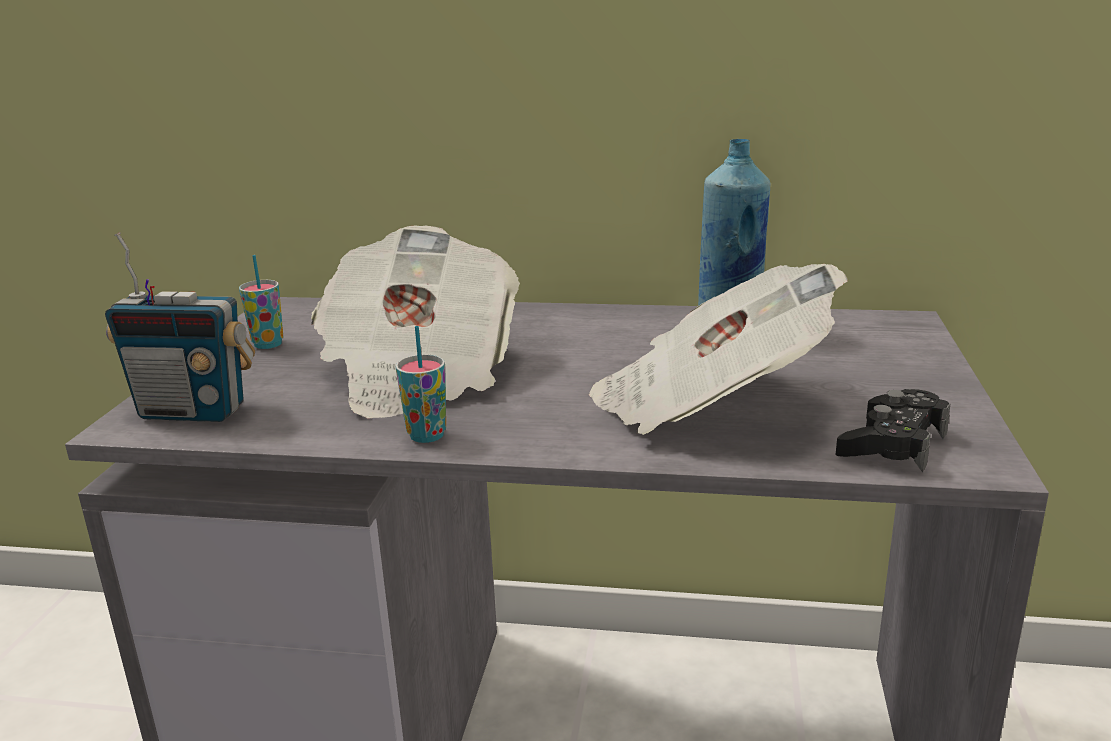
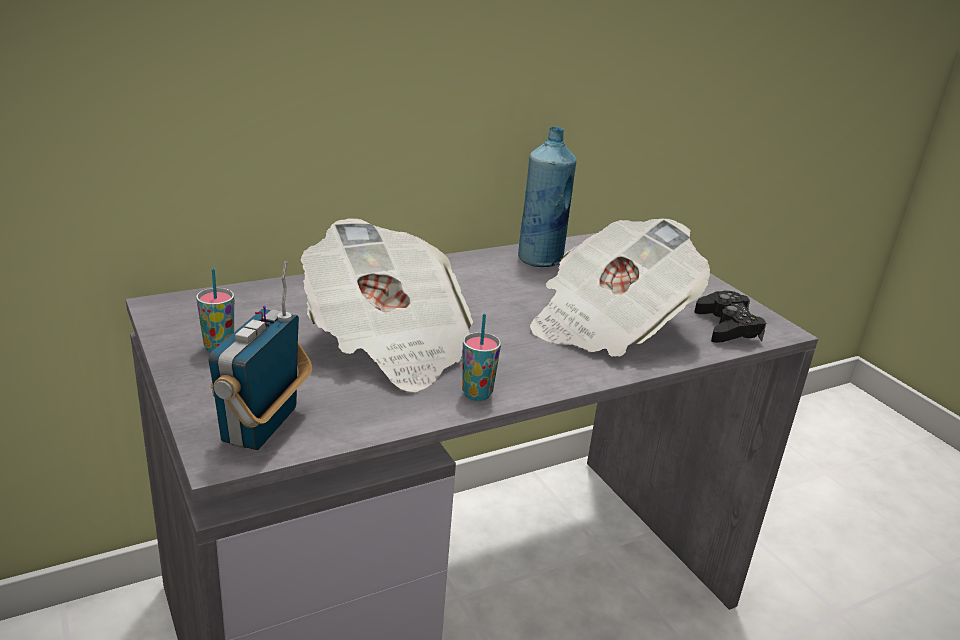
camera: 40 degrees left, 5 degrees up
radio [105,232,255,422] -> radio turned 135 degrees clockwise [209,261,312,450]

